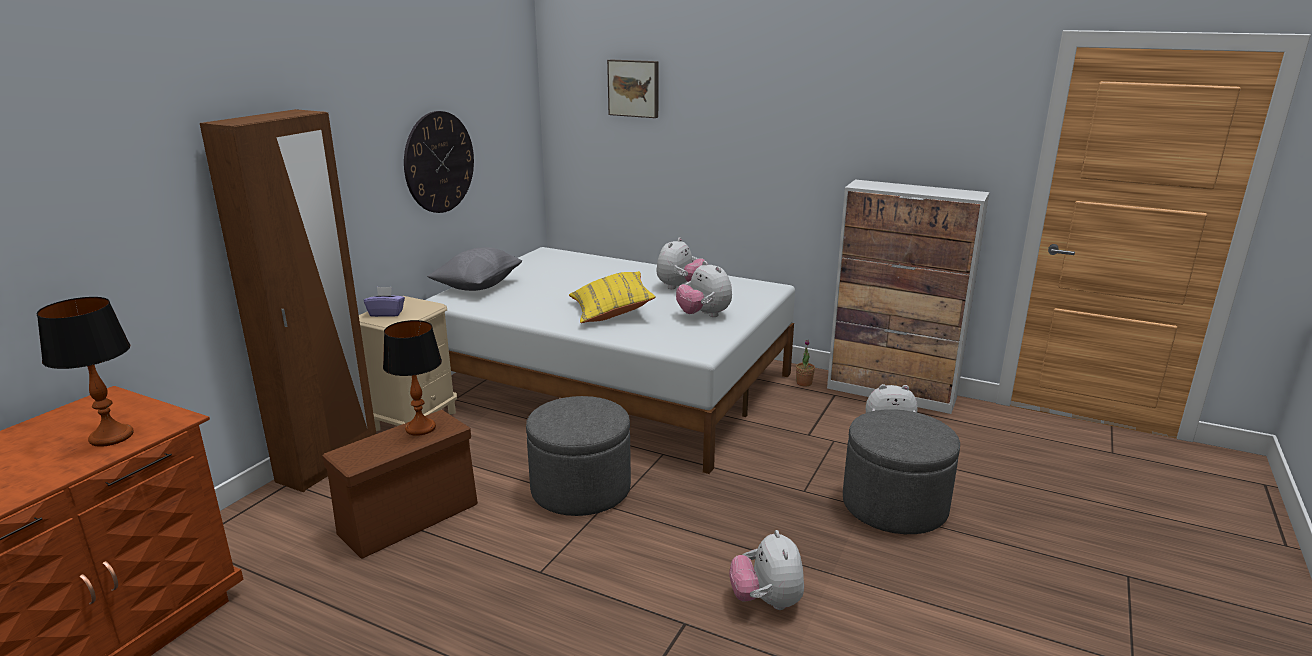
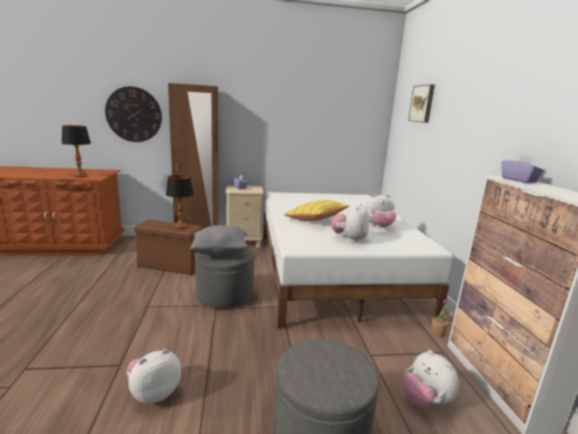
camera: 55 degrees right, 5 degrees down
wall clock [404,111,474,213] -> wall clock moved to [105,86,162,142]
grey pillow [427,247,522,291] -> grey pillow moved to [190,225,248,256]
none -> purple tissue box [502,155,544,183]

